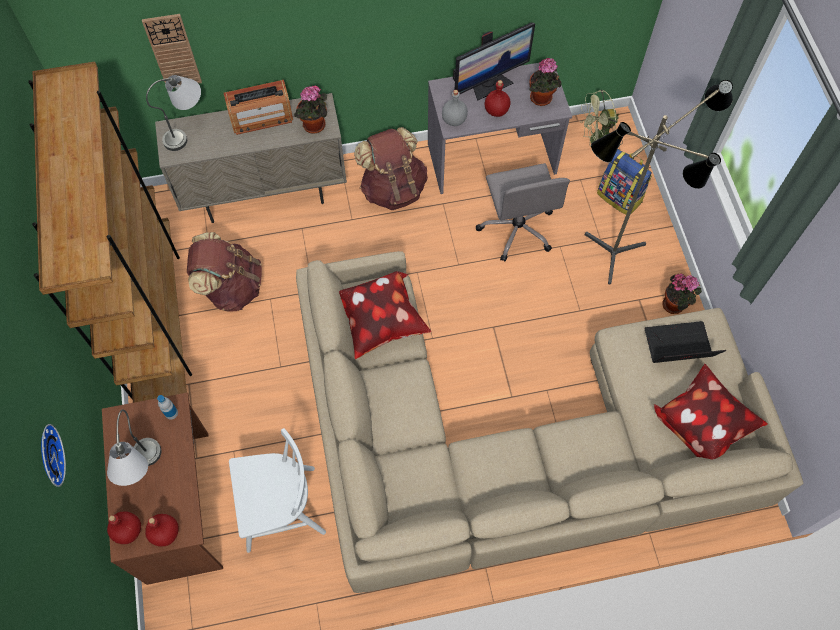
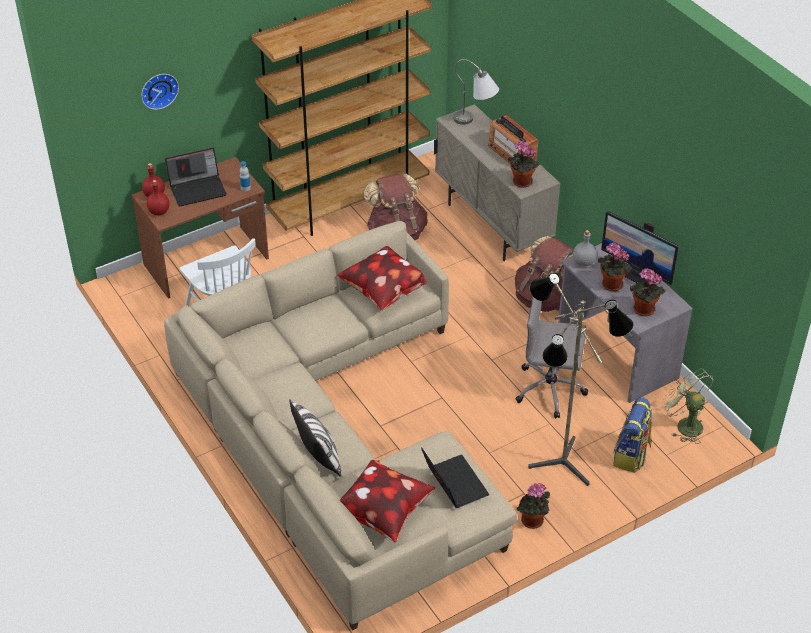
camera: 70 degrees right, 20 degrees down
grey table lamp [107,409,161,486] -> laptop [165,148,227,206]
wall clock [142,14,202,87] -> none
grey office chair [476,163,570,261] -> grey office chair turned 45 degrees clockwise [516,297,588,419]
red bottle [485,80,510,117] -> potted plant [598,243,632,291]
none -> pillow [289,399,341,477]

